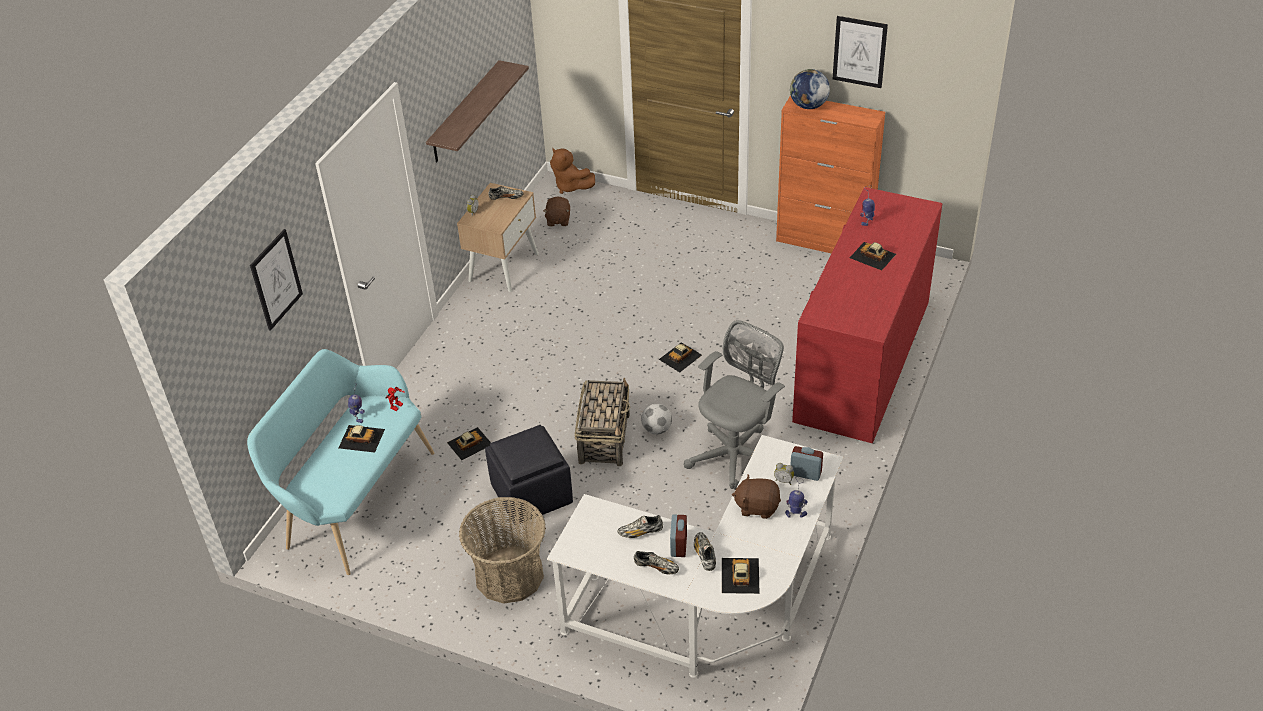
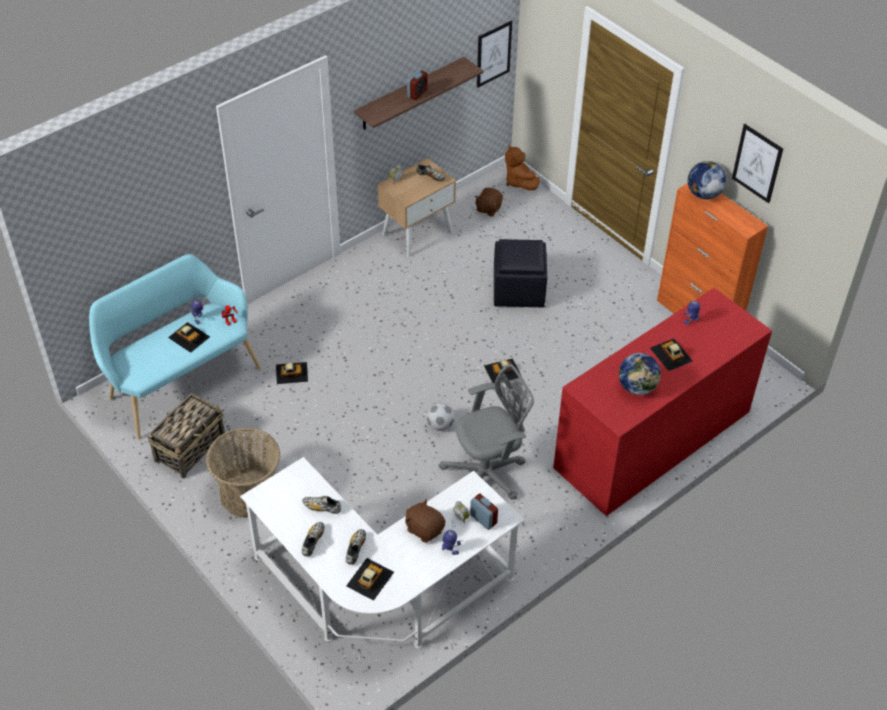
camera: 25 degrees right, 5 degrees up
picture [250,229,303,331] -> picture moved to [477,21,512,88]
black ottoman [485,425,573,525] -> black ottoman moved to [494,239,547,307]
basket [575,378,630,466] -> basket moved to [147,393,225,479]
shoe [634,551,679,574] -> shoe turned 120 degrees counterclockwise [302,522,324,557]
alarm clock [670,514,687,557] -> alarm clock moved to [407,69,427,100]
none -> globe [619,353,661,395]

